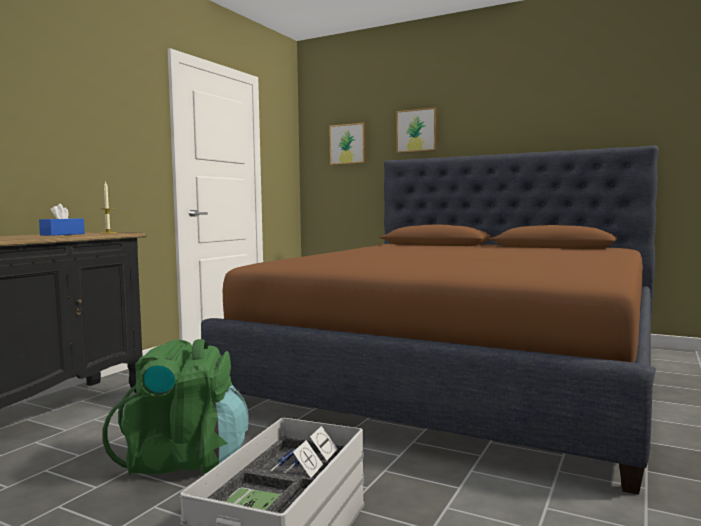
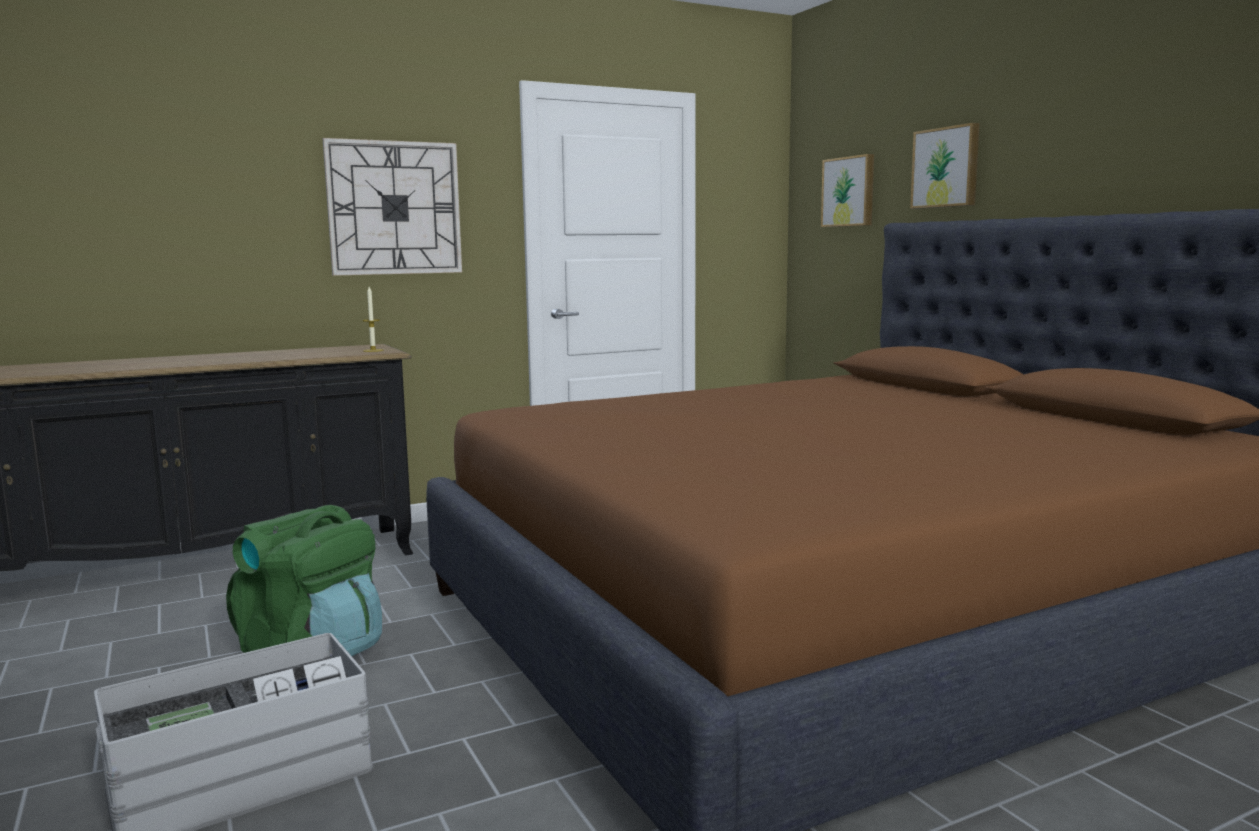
camera: 35 degrees right, 5 degrees up
blue tissue box [39,204,85,236] -> none
none -> wall clock [323,138,462,276]

